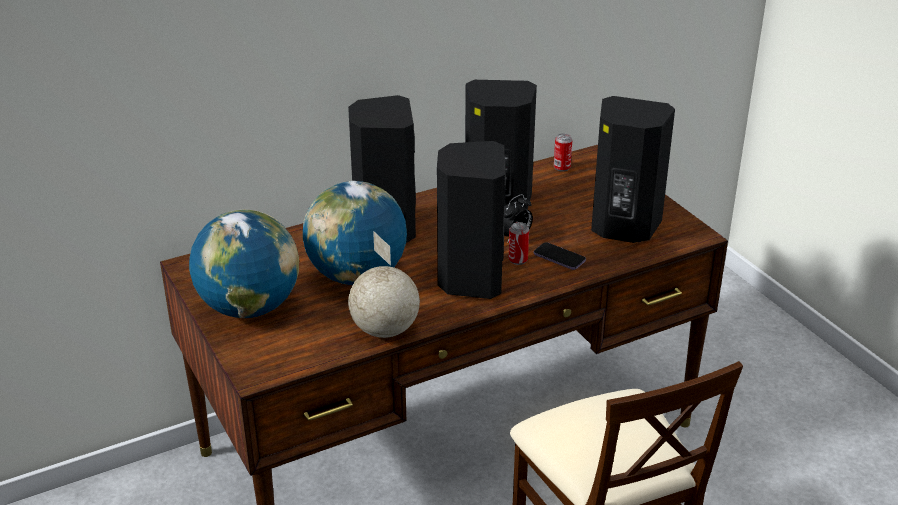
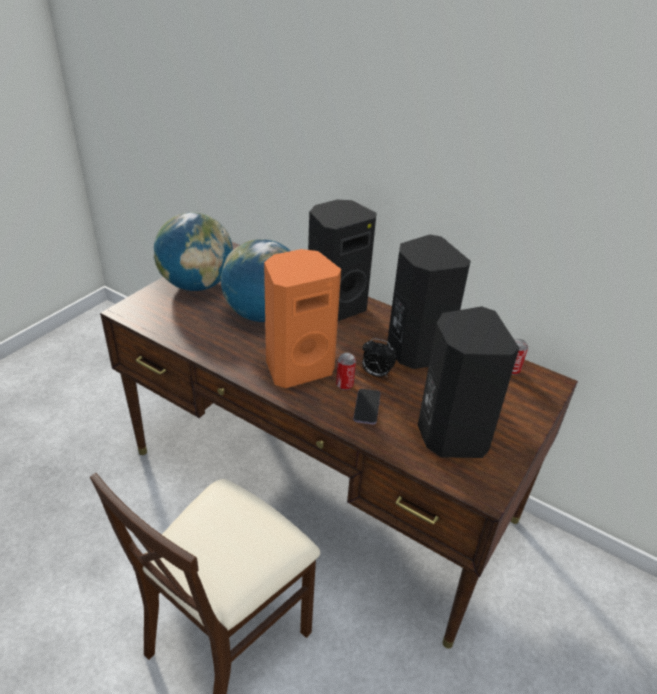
camera: 60 degrees right, 5 degrees up
globe [348,231,420,338] -> none
black speaker [437,141,506,299] -> orange speaker [264,249,341,388]

